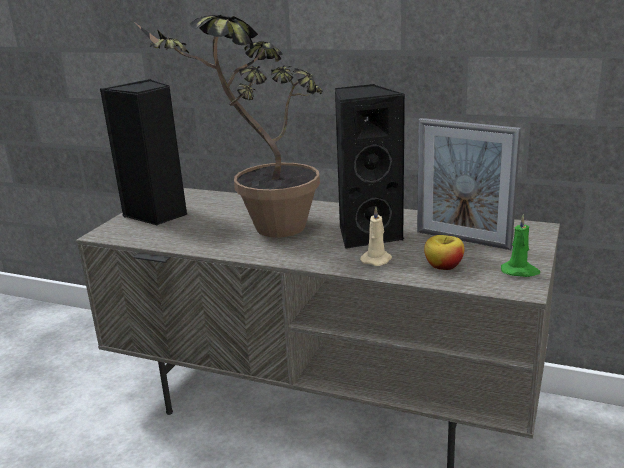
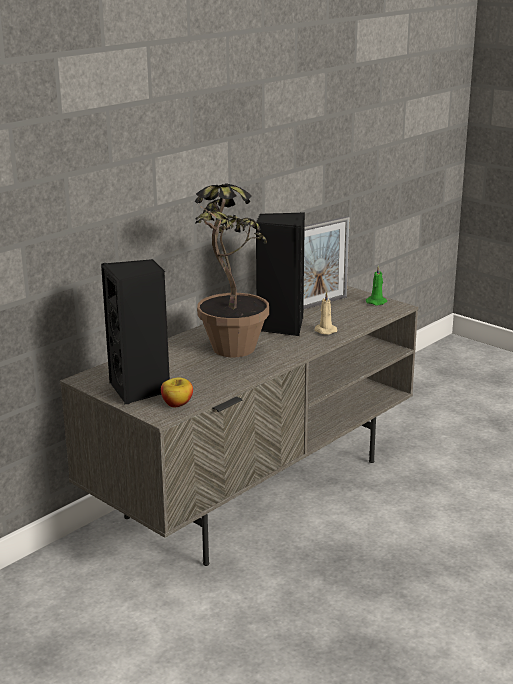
camera: 70 degrees left, 0 degrees up
apple [424,235,464,270] -> apple moved to [161,378,193,407]

